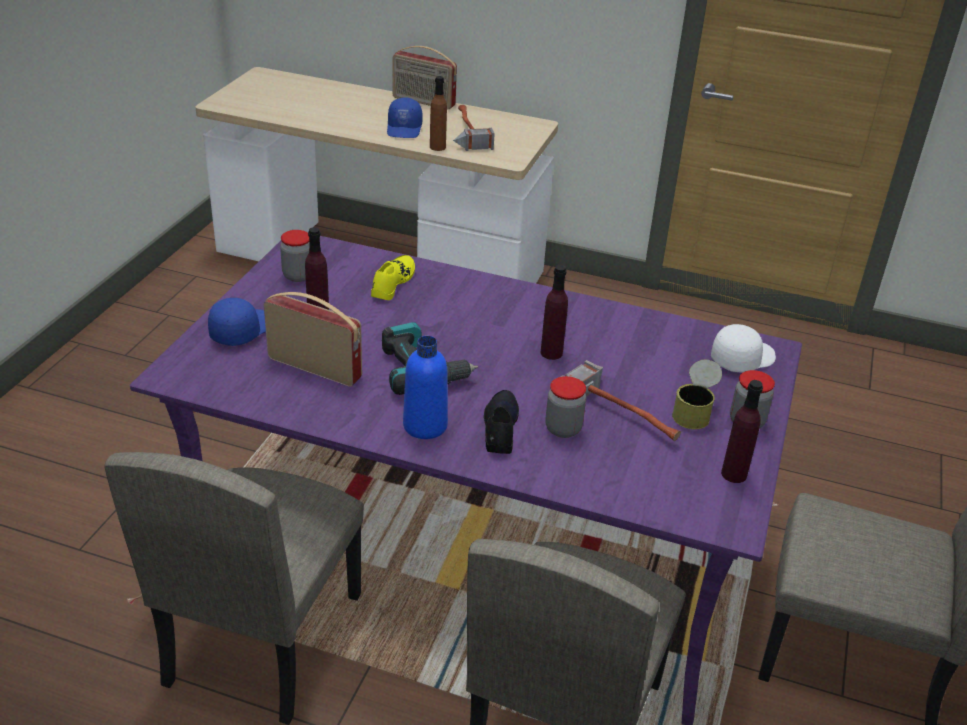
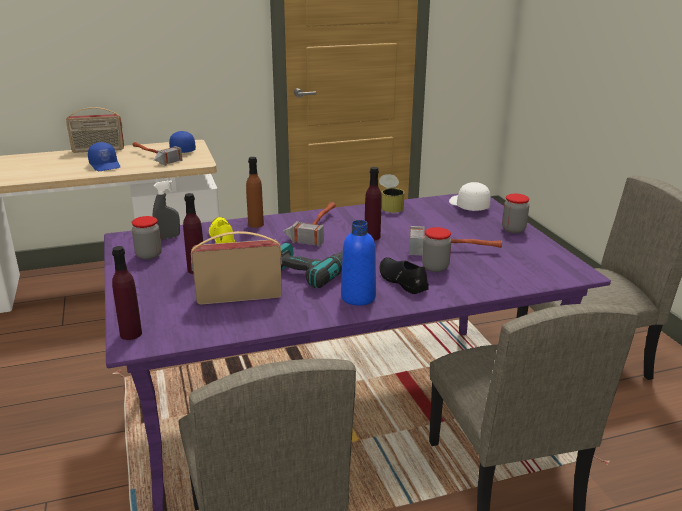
camera: 35 degrees left, 10 degrees down
blue cap [208,298,266,346] -> blue cap moved to [169,131,196,153]
brown bottle [430,76,447,151] -> brown bottle moved to [246,157,264,228]
can [672,359,722,429] -> can moved to [379,174,405,213]
white cap [711,324,776,372] -> white cap turned 45 degrees counterclockwise [449,182,491,211]
purple bottle [721,380,763,483] -> purple bottle moved to [112,246,142,340]
none -> grey spray bottle [153,180,180,240]
none -> hammer [283,202,336,247]

